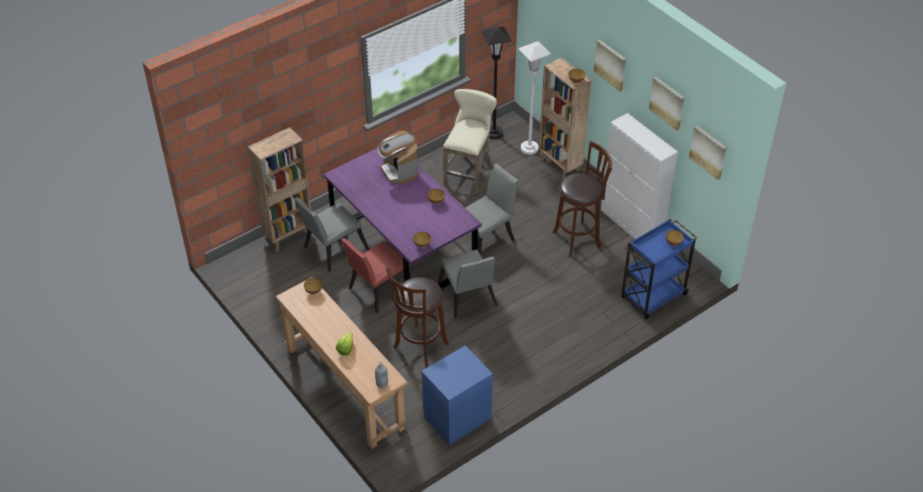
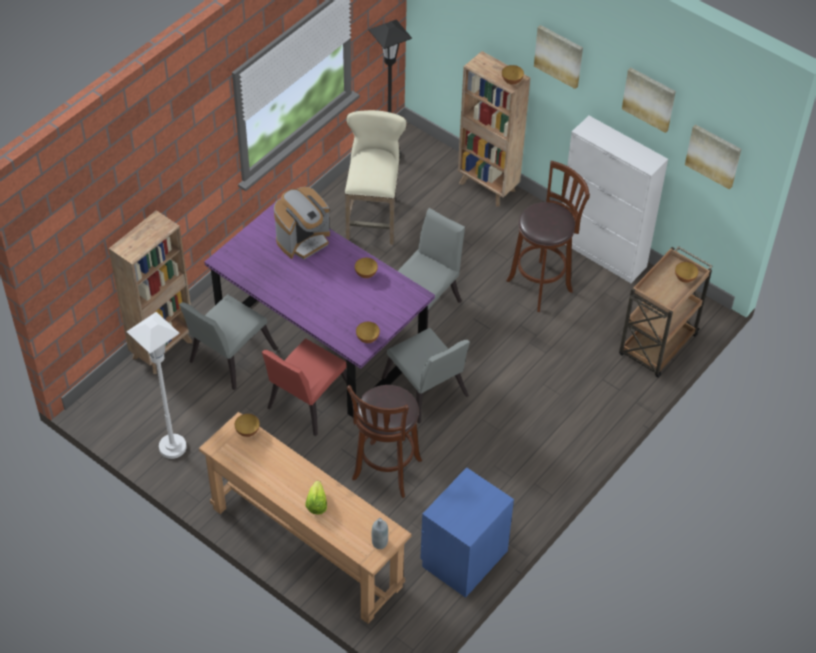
camera: 15 degrees left, 5 degrees up
coffee machine [377,130,418,185] -> coffee machine turned 90 degrees counterclockwise [274,187,330,260]
white floor lamp [518,41,551,155] -> white floor lamp moved to [127,312,187,459]
blue cart [621,219,698,319] -> brown cart [619,246,713,378]

